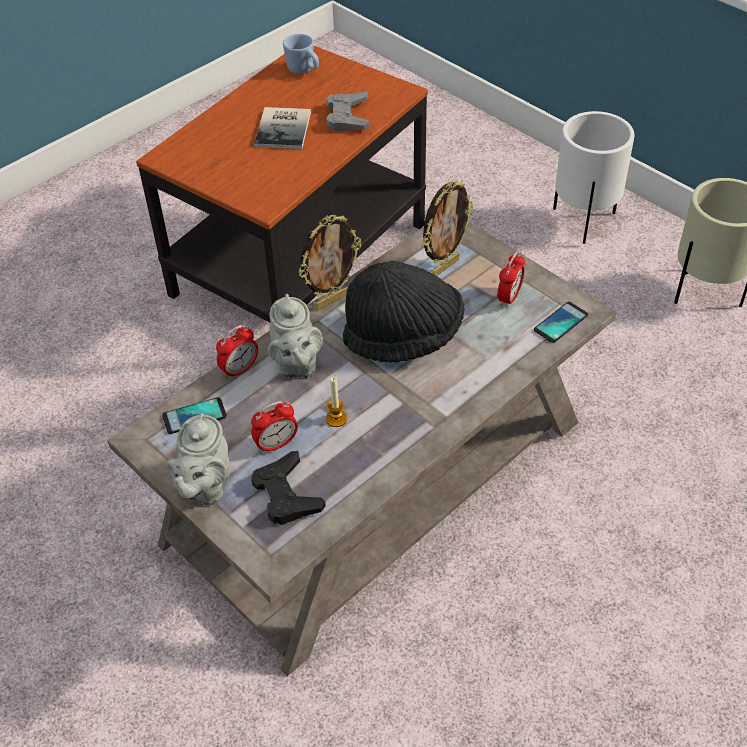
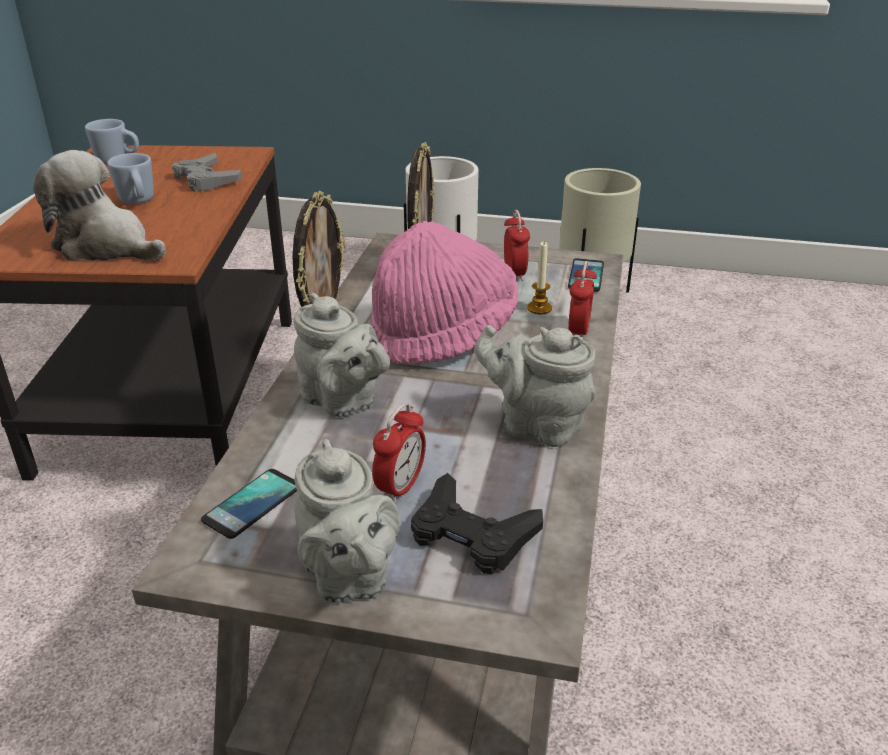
camera: 35 degrees left, 15 degrees down
alarm clock [216,325,258,380] -> alarm clock moved to [568,261,597,339]
book [254,107,311,149] -> blue mug [107,153,154,204]
candle [326,376,347,427] -> candle moved to [527,242,552,314]
black hat [343,261,464,363] -> pink hat [371,221,518,365]
none -> plush toy [33,150,166,260]
none -> grey teapot [474,325,595,447]

